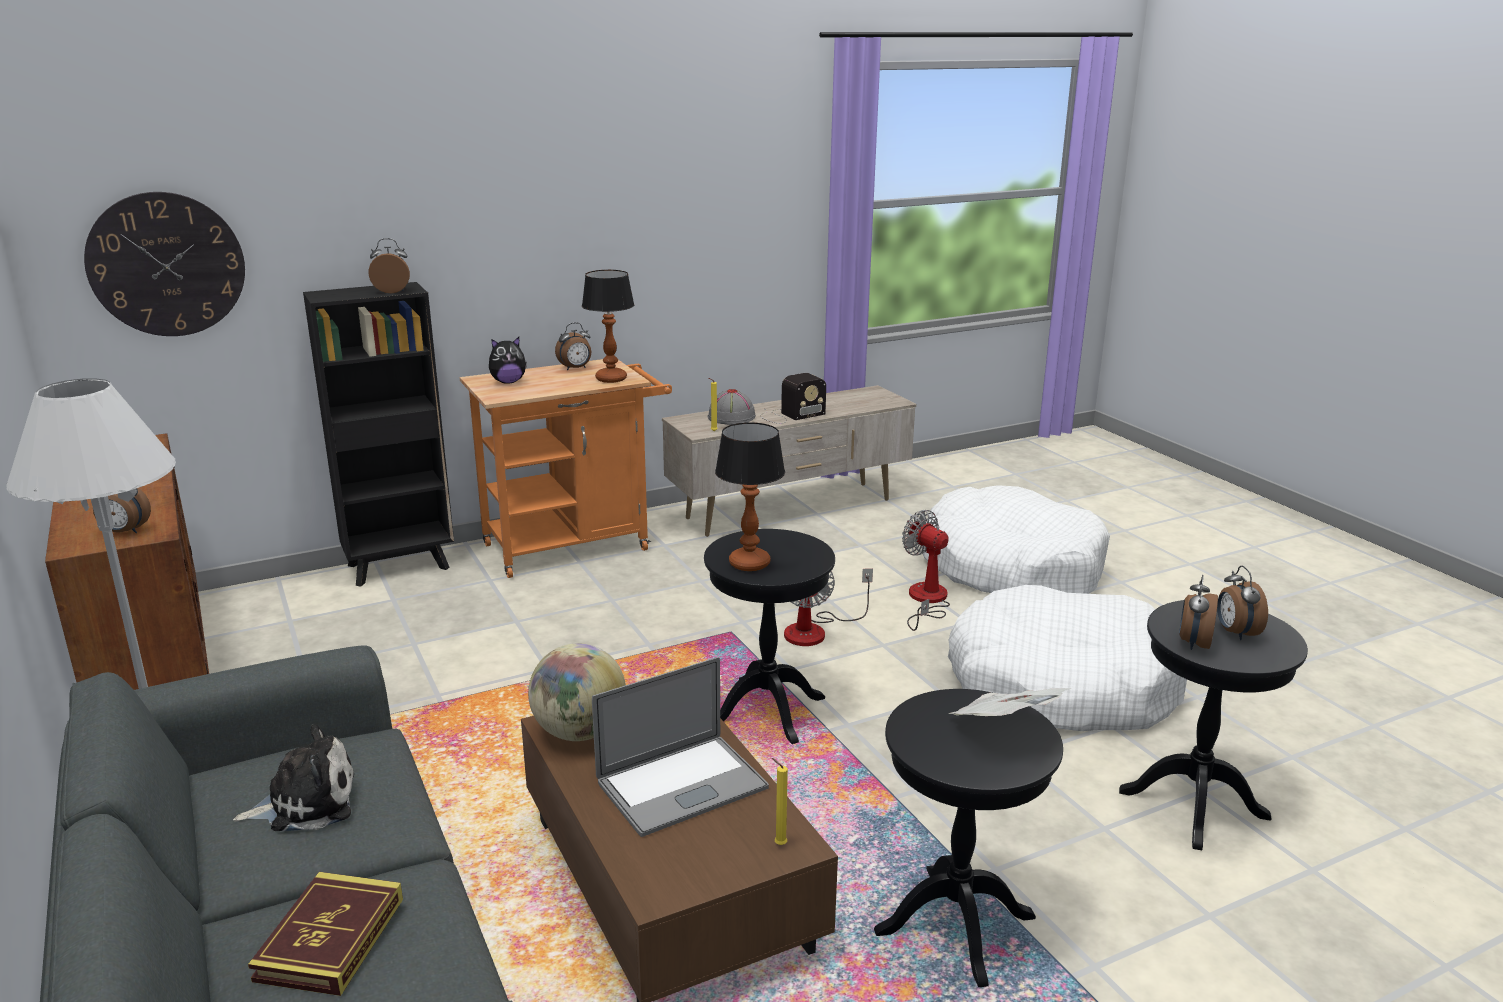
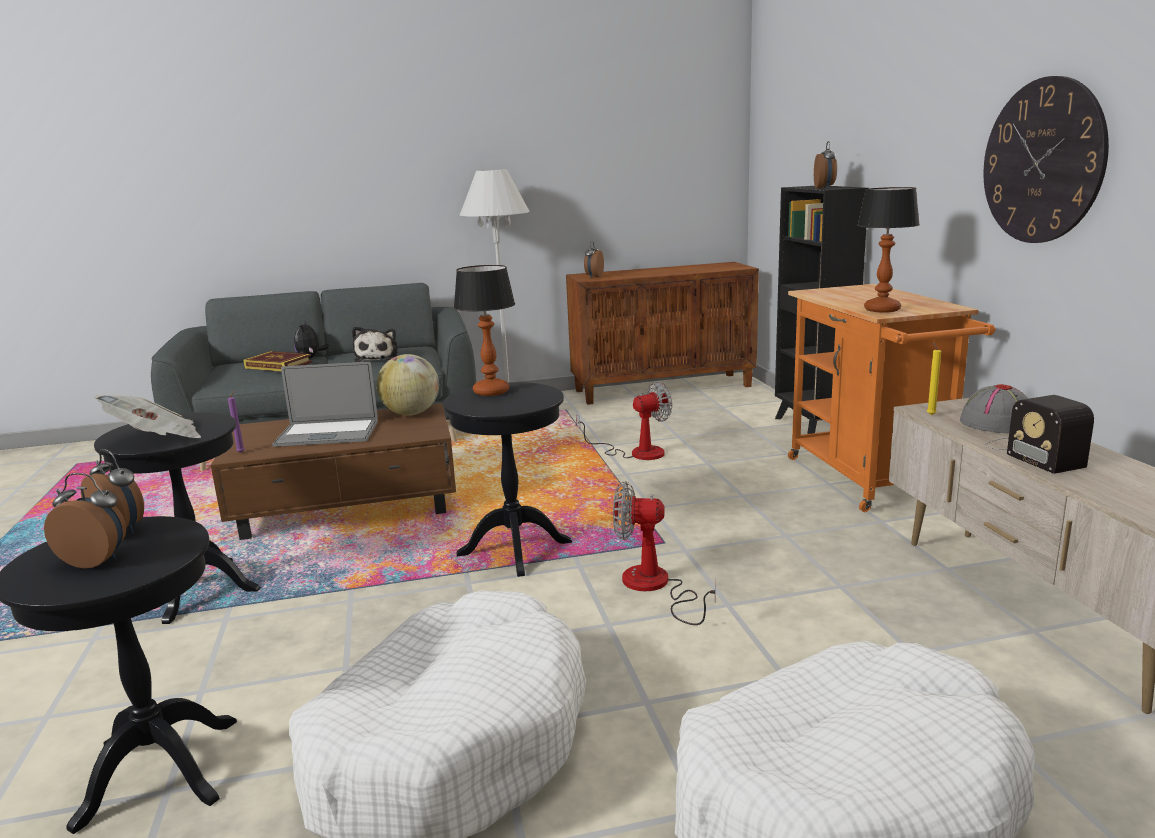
camera: 105 degrees right, 5 degrees down
wall clock [84,192,245,336] -> wall clock moved to [983,76,1109,243]
plush toy [489,337,527,384] -> plush toy moved to [294,320,329,358]
alarm clock [555,323,591,370] -> none
laptop [592,657,769,837] -> laptop turned 75 degrees counterclockwise [273,362,378,447]
yellow candle [772,758,788,845] -> purple candle [228,390,245,453]
fan [902,510,950,631] -> fan moved to [576,381,672,460]

